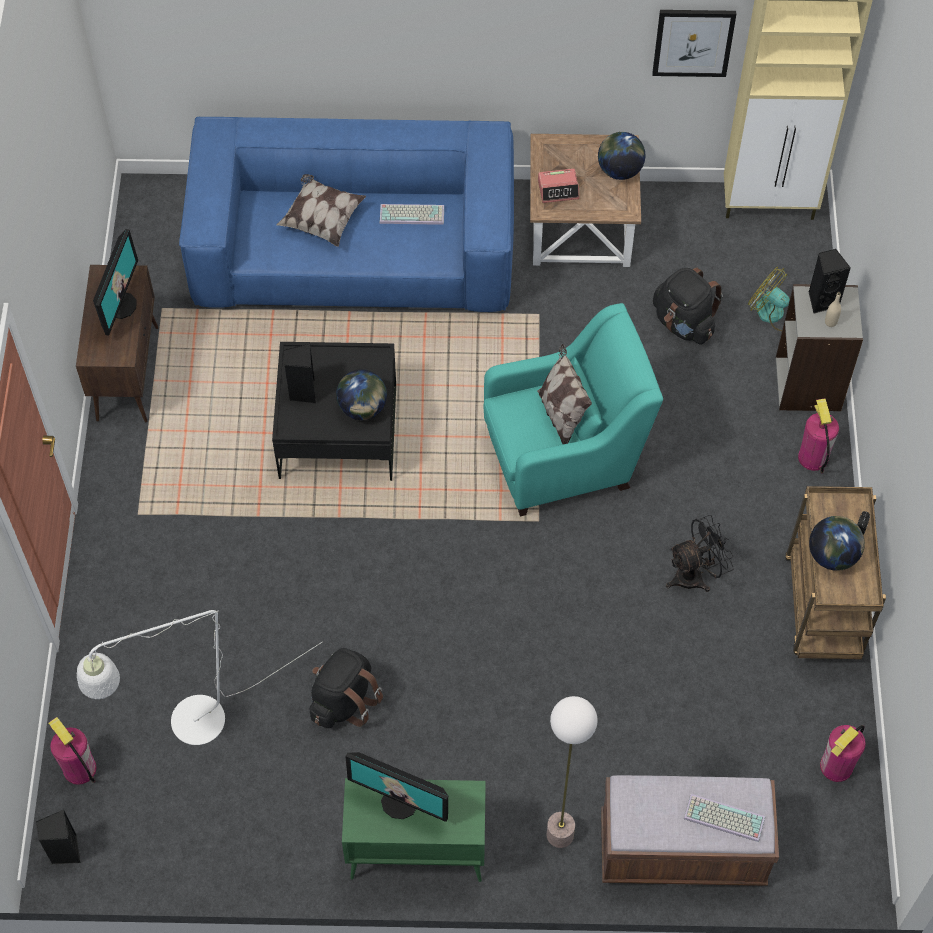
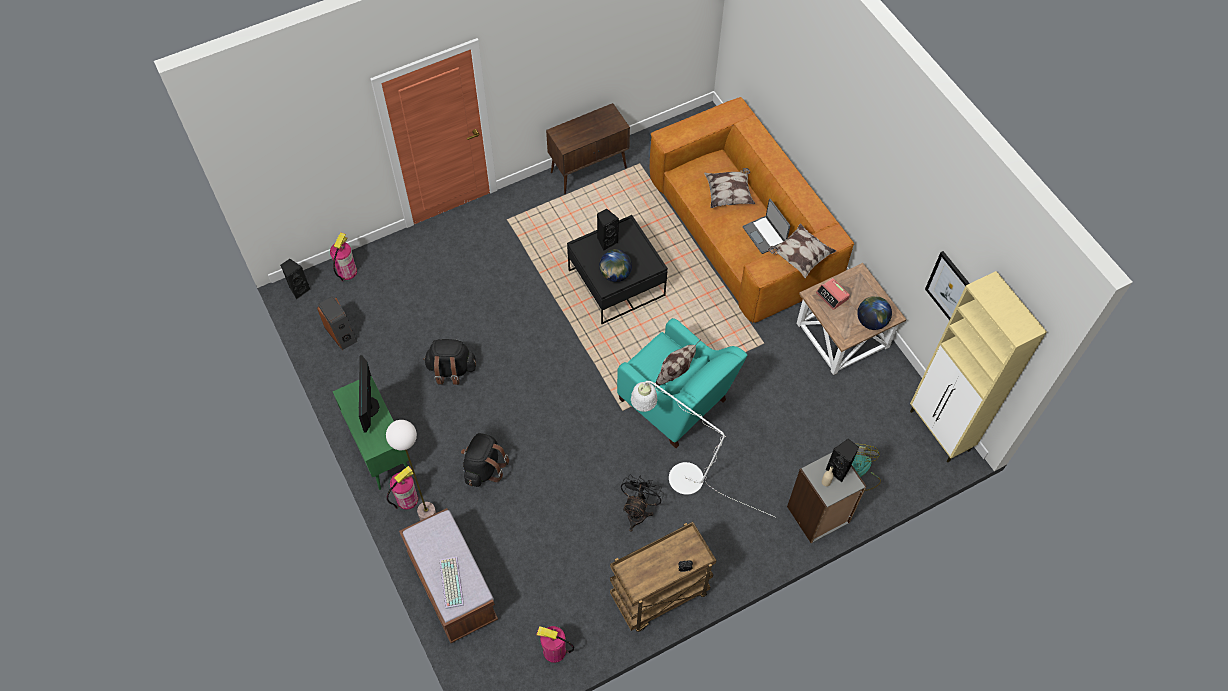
camera: 60 degrees right, 0 degrees up
white floor lamp [77,610,323,745] -> white floor lamp moved to [631,381,775,517]
monitor [93,229,138,336] -> none
blue sofa [179,117,514,312] -> brown sofa [650,97,854,324]
keyboard [380,204,444,225] -> laptop [742,199,790,254]
black backpack [653,267,723,345] -> black backpack moved to [461,433,509,487]
black fan [666,515,734,592] -> black fan turned 105 degrees counterclockwise [621,474,664,532]
fire extinguisher [798,398,839,473] -> fire extinguisher moved to [387,466,418,510]
globe [809,516,865,571] -> none
none -> speaker [317,296,357,350]
none -> pillow [768,223,836,278]

